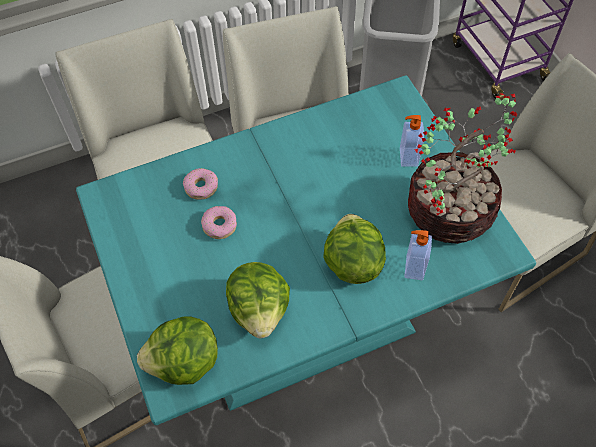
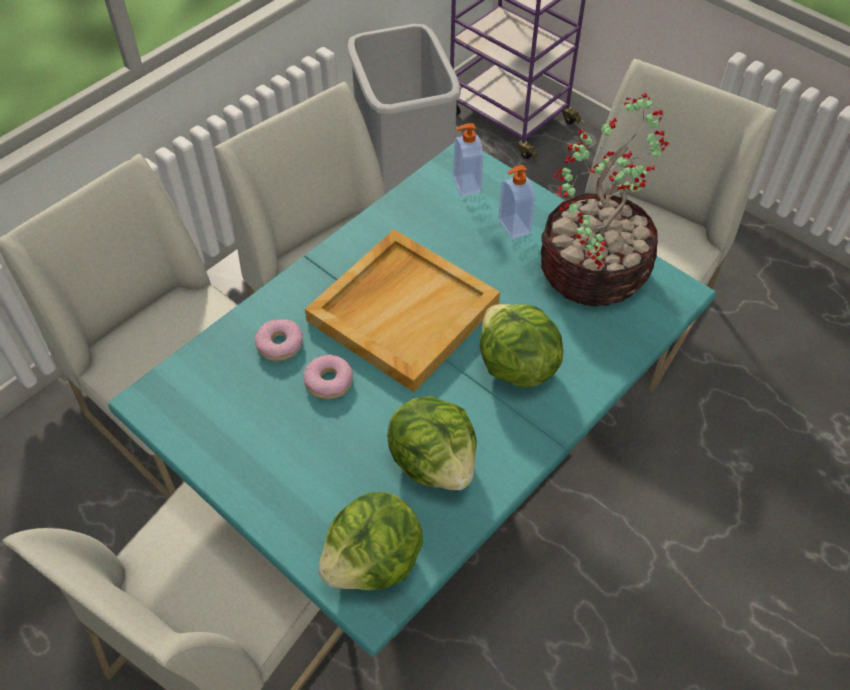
camera: 25 degrees left, 5 degrees down
soap dispenser [404,230,432,280] -> soap dispenser moved to [453,123,483,196]
none -> beige tray [305,230,500,392]

